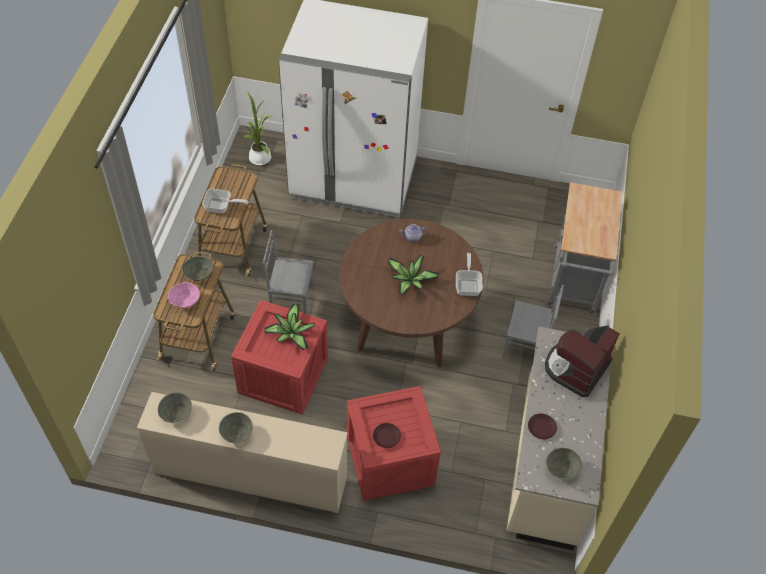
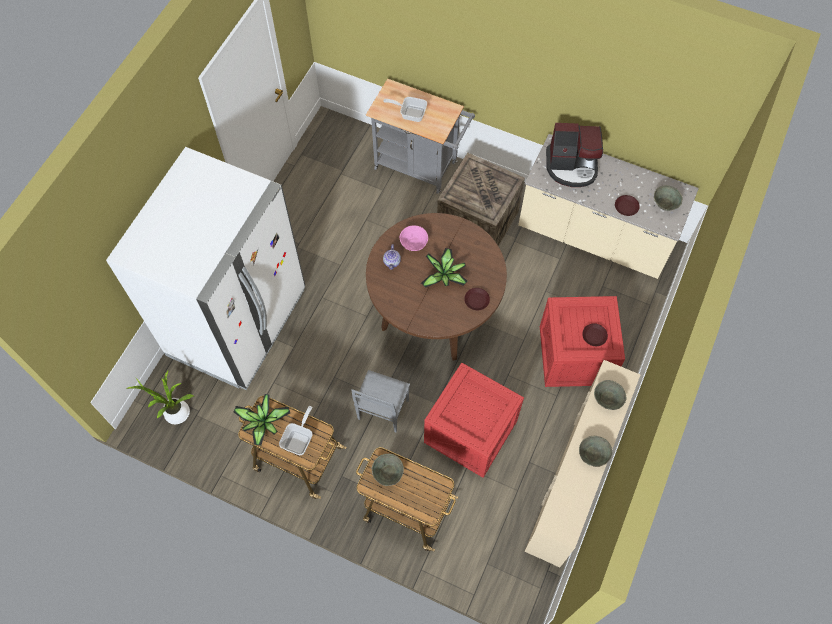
camera: 75 degrees left, 10 degrees up
grey bowl [158,392,192,423] -> grey bowl moved to [594,380,626,410]
pink bowl [168,282,200,308] -> pink bowl moved to [400,226,428,251]
potted plant [264,304,315,351] -> potted plant moved to [234,394,290,446]
frying pan [456,253,483,296] -> frying pan moved to [383,97,427,122]
grey chair [502,285,564,359] -> crate [437,153,525,246]
coffee machine [545,326,620,397] -> coffee machine turned 45 degrees counterclockwise [546,123,603,187]
none -> brown plate [464,288,490,310]

